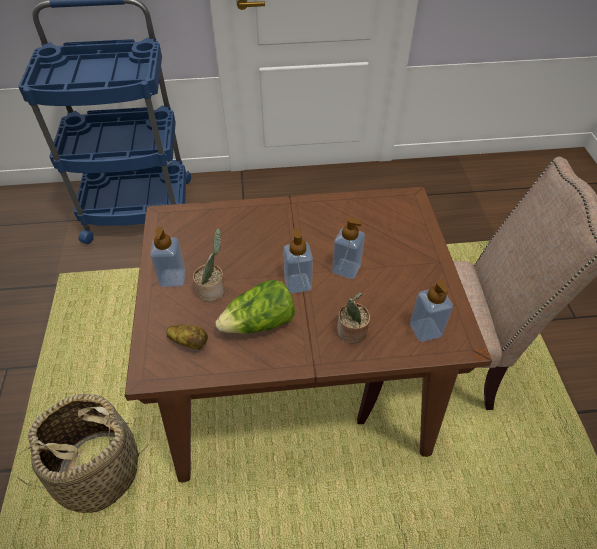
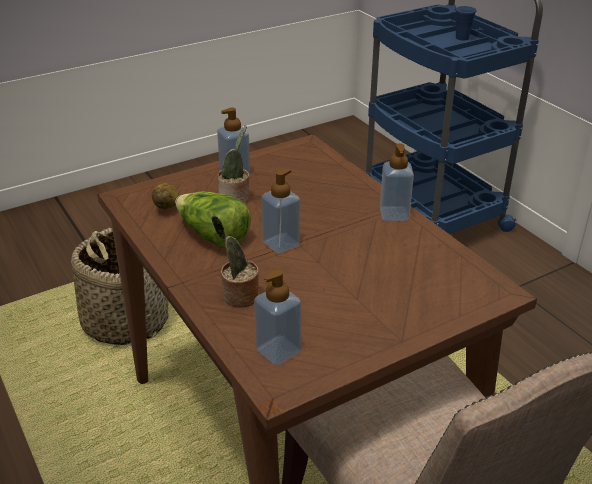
camera: 65 degrees right, 15 degrees down
soap dispenser [332,218,365,280] -> soap dispenser moved to [380,143,414,221]
none -> blue cup [455,6,477,41]

